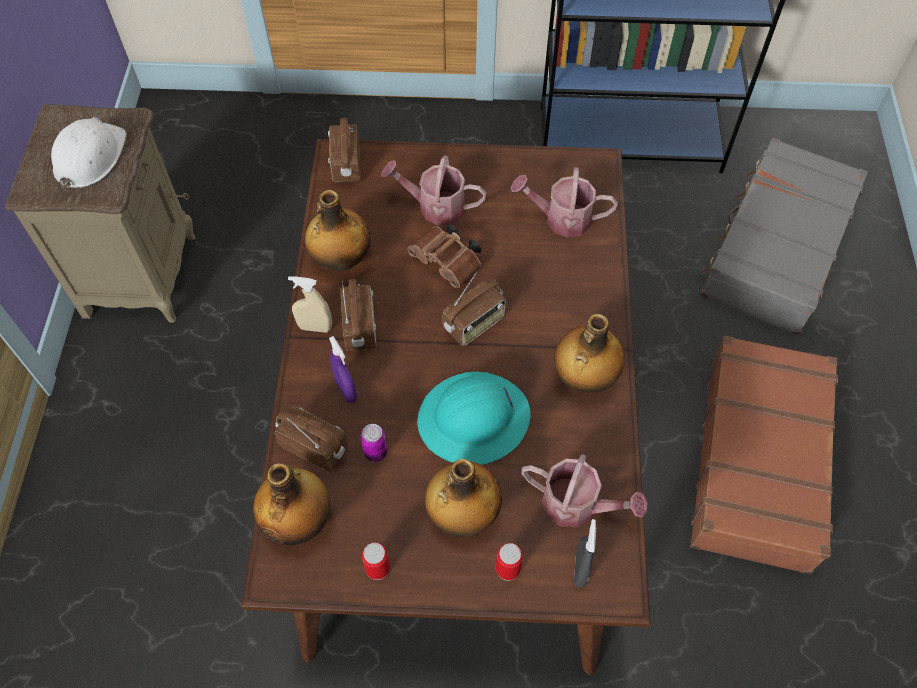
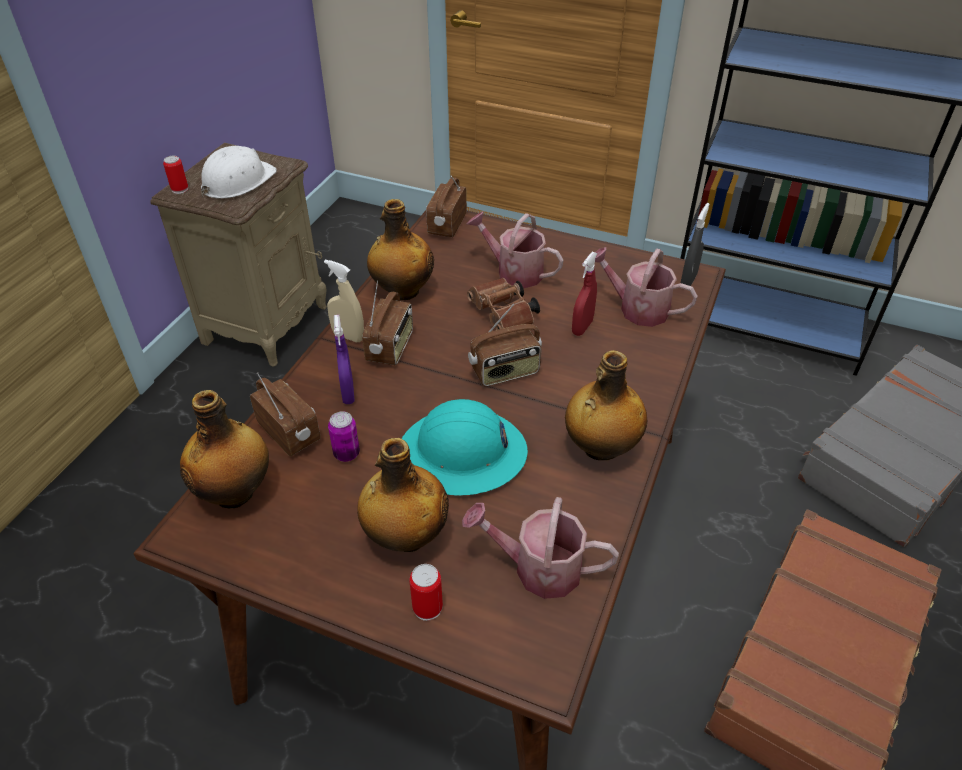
camera: 20 degrees right, 15 degrees down
can [362,542,390,580] -> can moved to [163,155,188,194]
watering can [522,454,647,527] -> watering can turned 150 degrees clockwise [462,497,619,599]
grey spray bottle [574,519,596,588] -> grey spray bottle moved to [681,203,710,286]
none -> red spray bottle [572,252,597,336]

